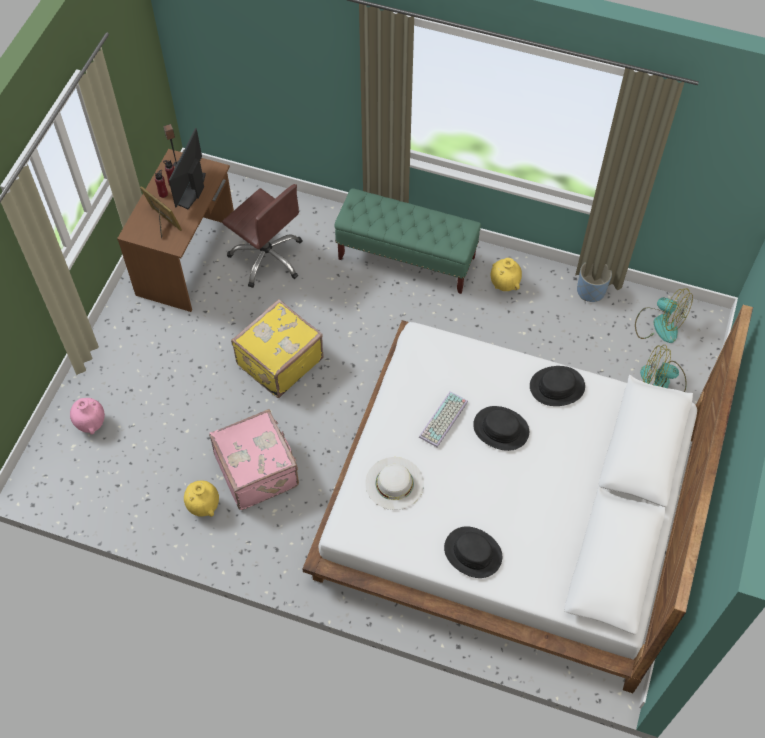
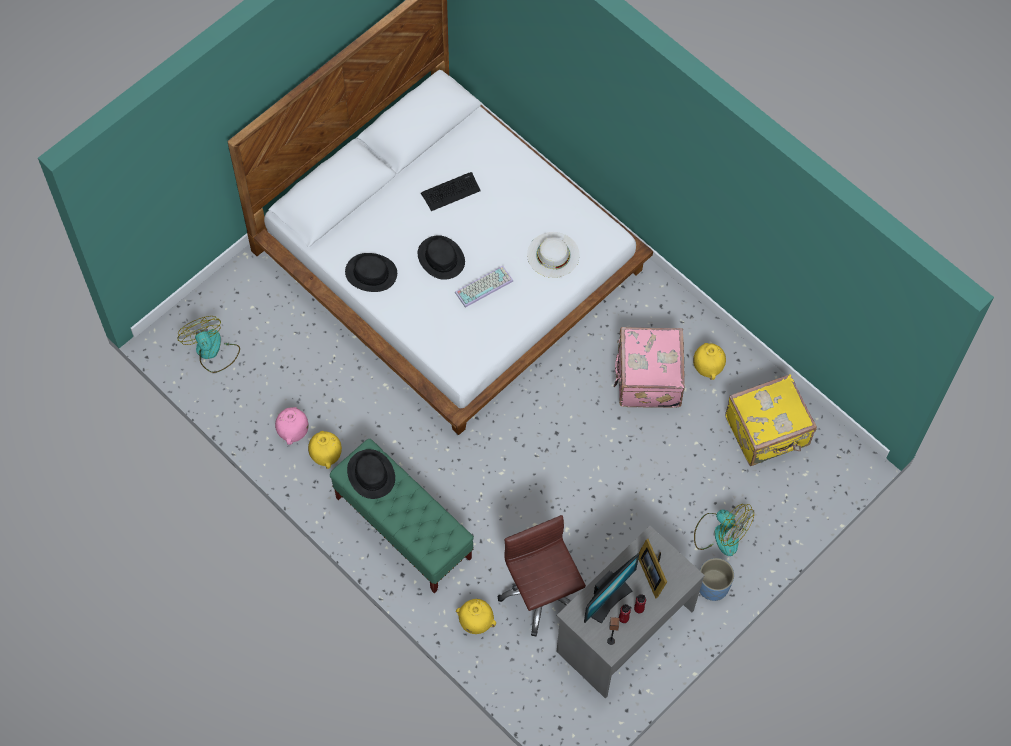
camera: 155 degrees left, 5 degrees up
pink vase [70,398,105,434] -> pink vase moved to [275,407,309,445]
brown desk [117,149,234,312] -> grey desk [556,526,705,698]
yellow suitcase [231,299,324,398] -> yellow suitcase moved to [725,374,817,466]
black hat [444,526,502,578] -> black hat moved to [347,449,395,499]
blue planter [577,262,612,302] -> blue planter moved to [699,558,734,601]
fan [640,345,687,392] -> fan moved to [694,504,754,556]
none -> keyboard [421,172,481,211]
none -> yellow vase [456,599,496,634]

